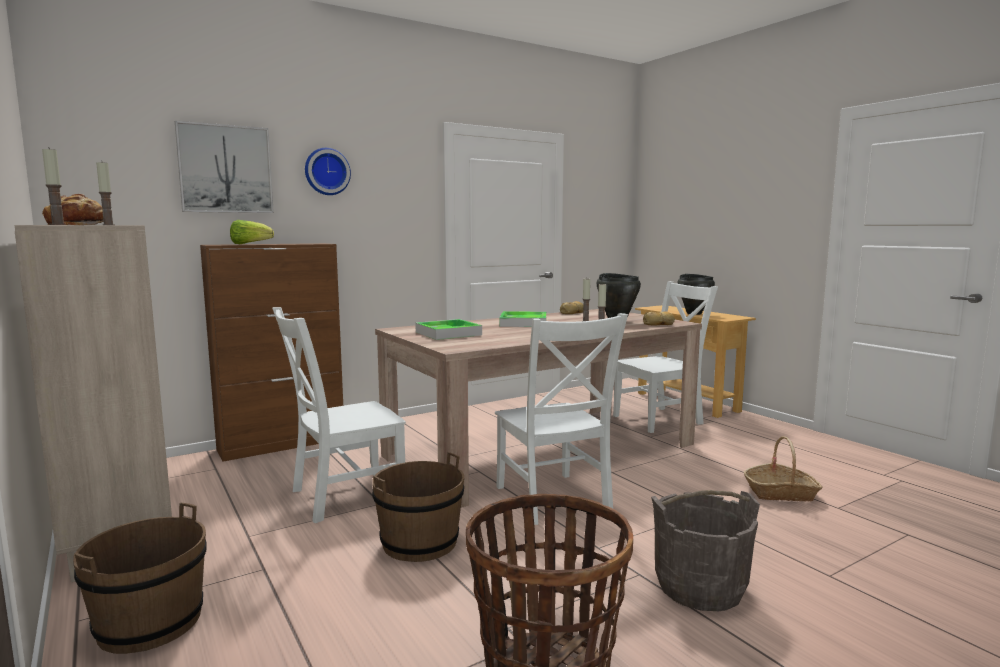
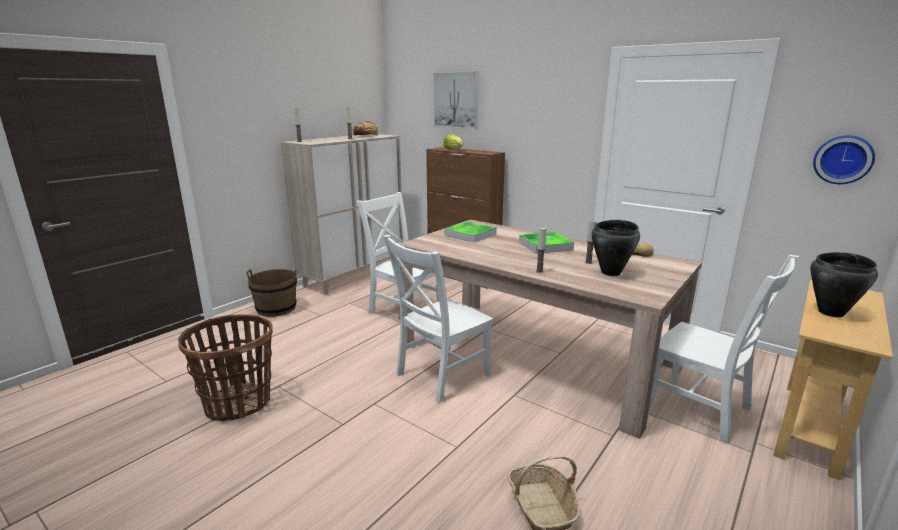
camera: 70 degrees right, 10 degrees up
wall clock [305,148,351,195] -> wall clock moved to [813,135,875,184]
brown bucket [372,452,464,562] -> none
bread [643,312,675,325] -> none
grey bucket [651,490,760,611] -> none

